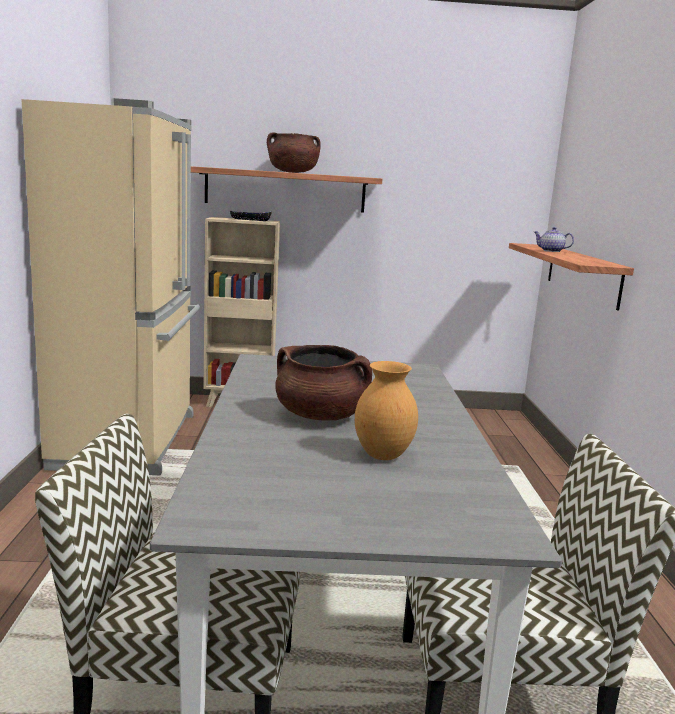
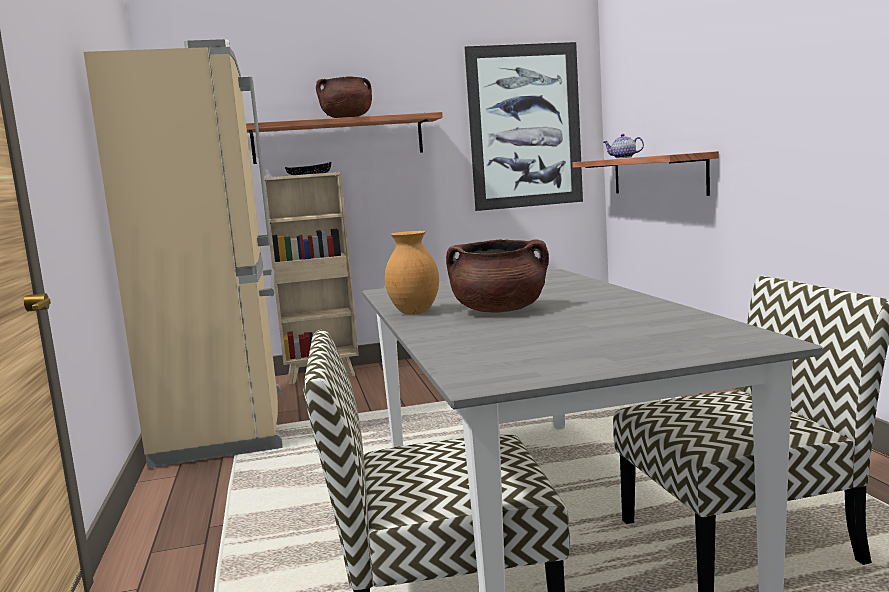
camera: 10 degrees left, 5 degrees down
brown vase [355,361,418,460] -> brown vase moved to [385,231,439,315]
none -> picture [464,42,583,211]

